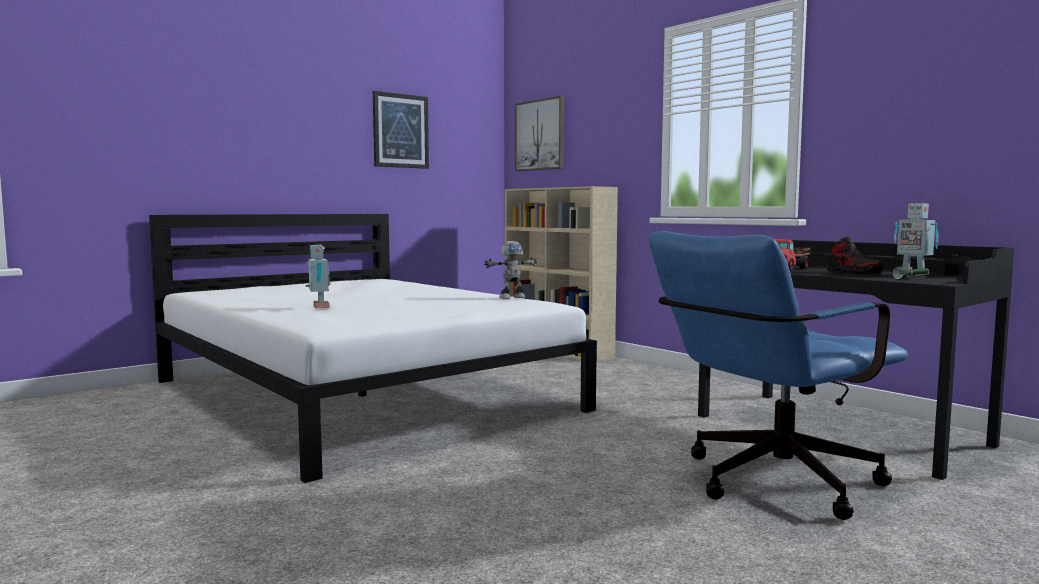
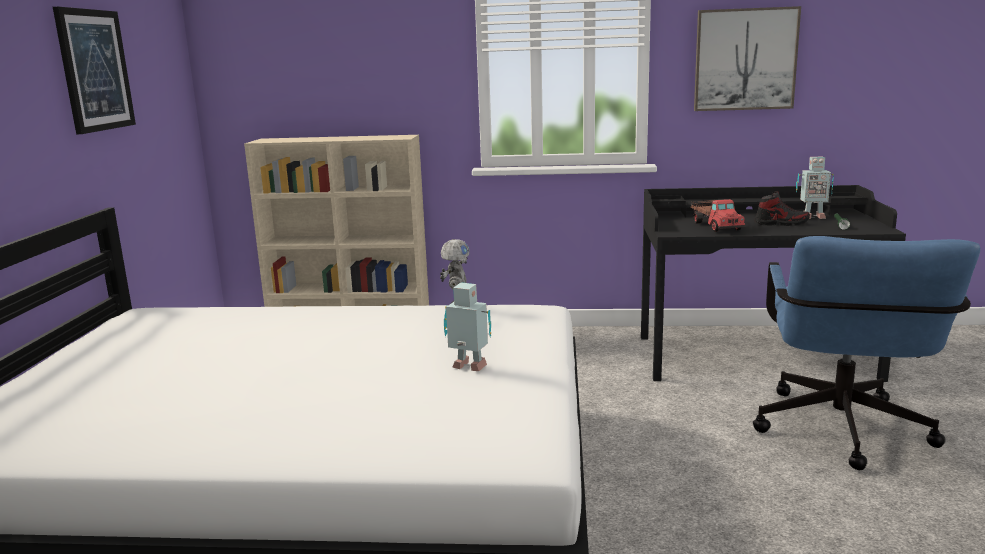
camera: 45 degrees left, 10 degrees up
toy robot [306,244,331,308] -> toy robot moved to [444,282,491,371]
picture [515,96,564,171] -> picture moved to [694,6,801,111]

